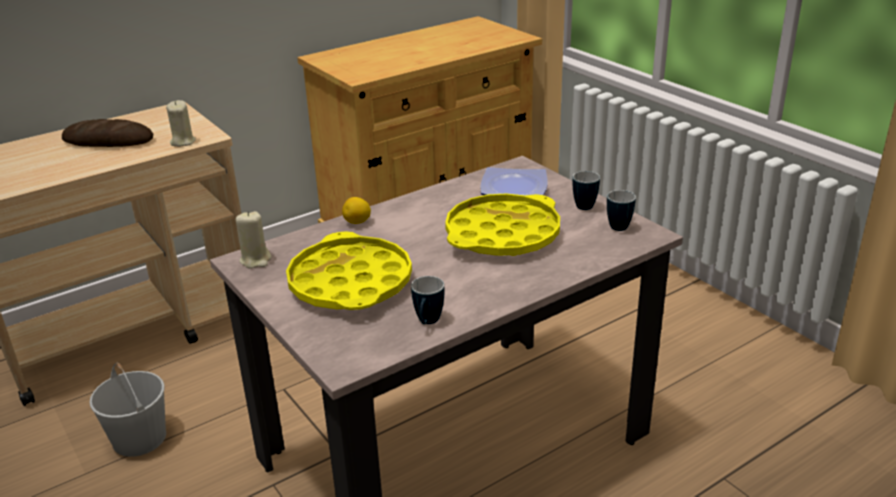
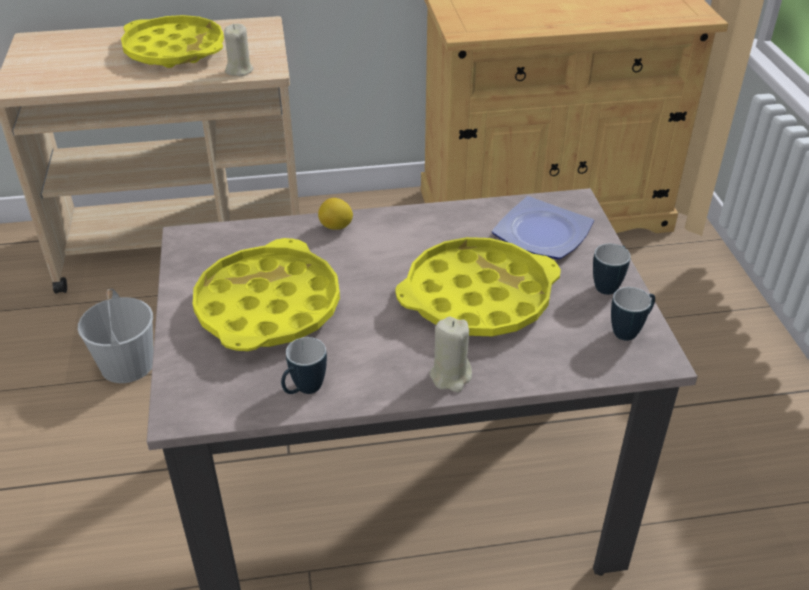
camera: 25 degrees right, 10 degrees up
bread [62,119,153,147] -> yellow tray [121,15,224,68]
beige candle [236,211,271,268] -> beige candle moved to [429,316,472,392]

